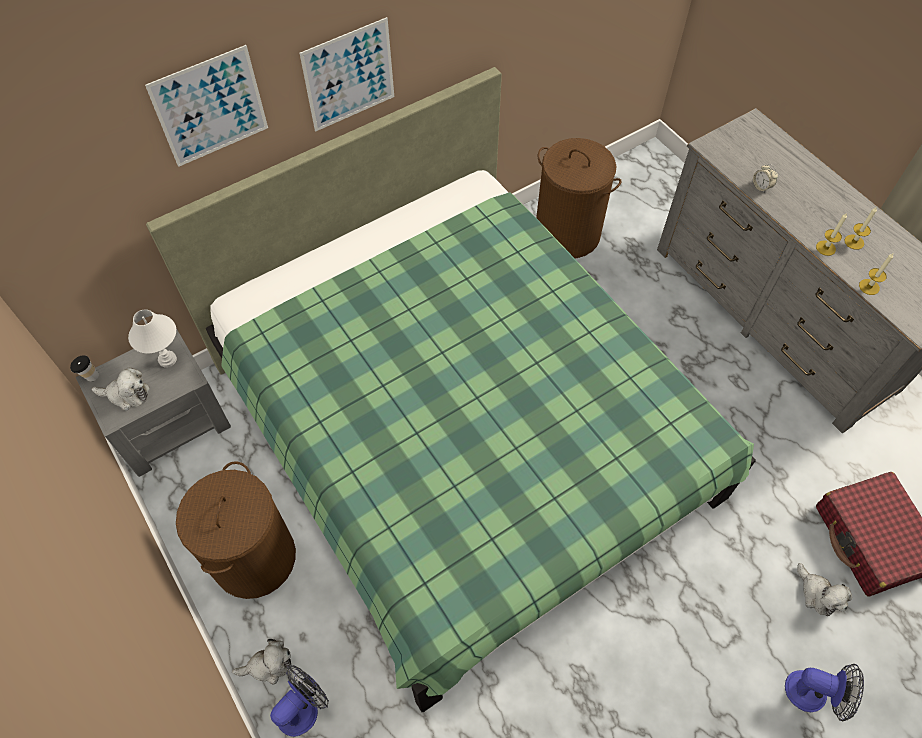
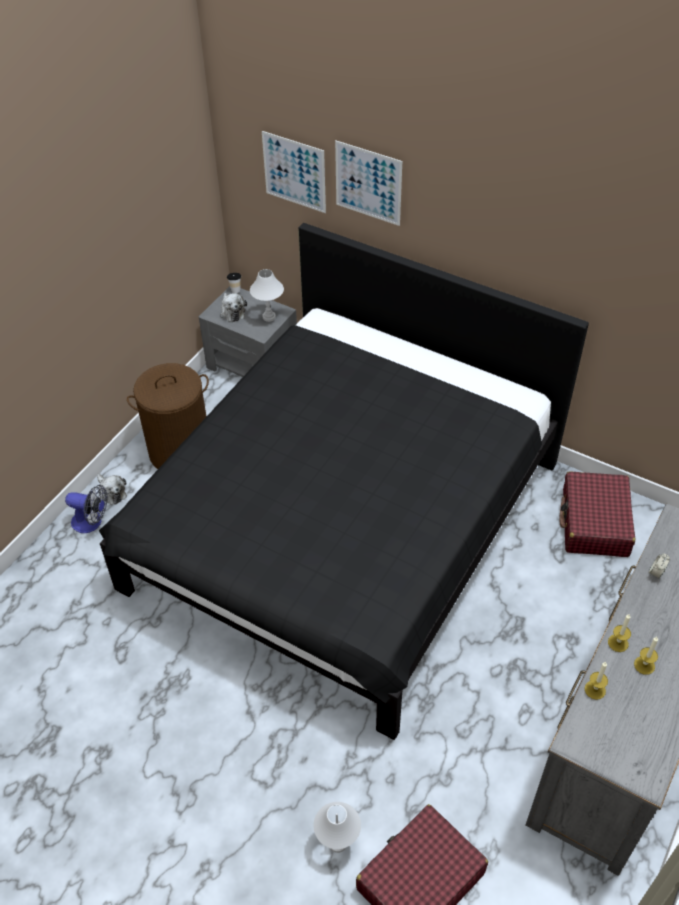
camera: 65 degrees right, 10 degrees down
green bed [146,67,756,712] -> black bed [99,223,589,740]
picture [300,17,394,132] -> picture moved to [262,131,326,213]
brown laundry basket [536,138,622,258] -> red suitcase [560,471,635,557]
fan [785,664,864,722] -> none
plush toy [797,563,852,616] -> white table lamp [313,802,361,853]

